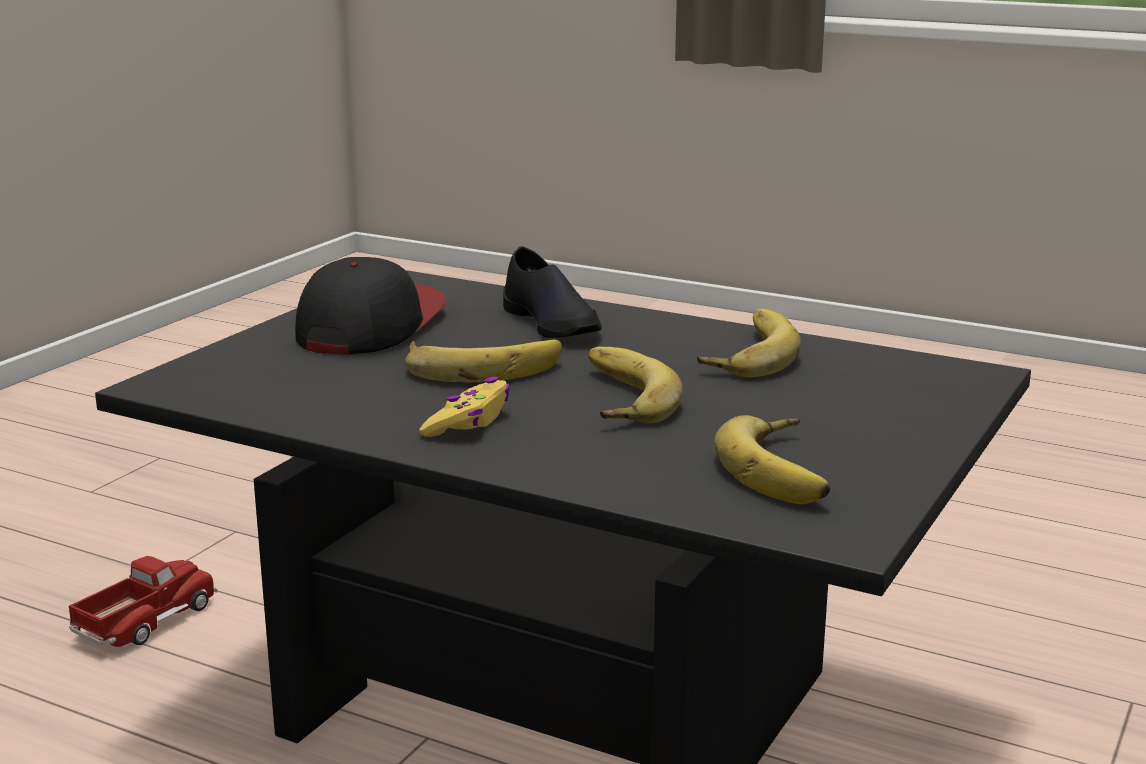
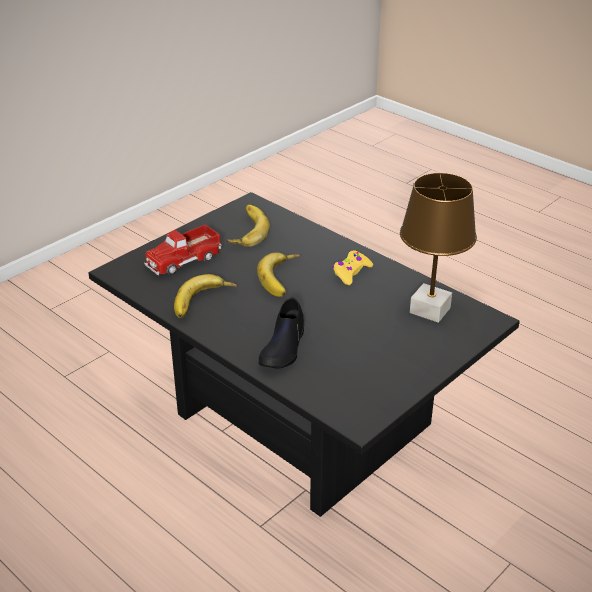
camera: 165 degrees left, 15 degrees up
toy truck [69,556,218,647] -> toy truck moved to [144,224,222,275]
cap [295,257,446,355] -> none
banana [405,340,562,383] -> none
black shoe [503,246,602,338] -> black shoe turned 150 degrees counterclockwise [258,297,304,369]
none -> brown table lamp [400,173,477,323]

